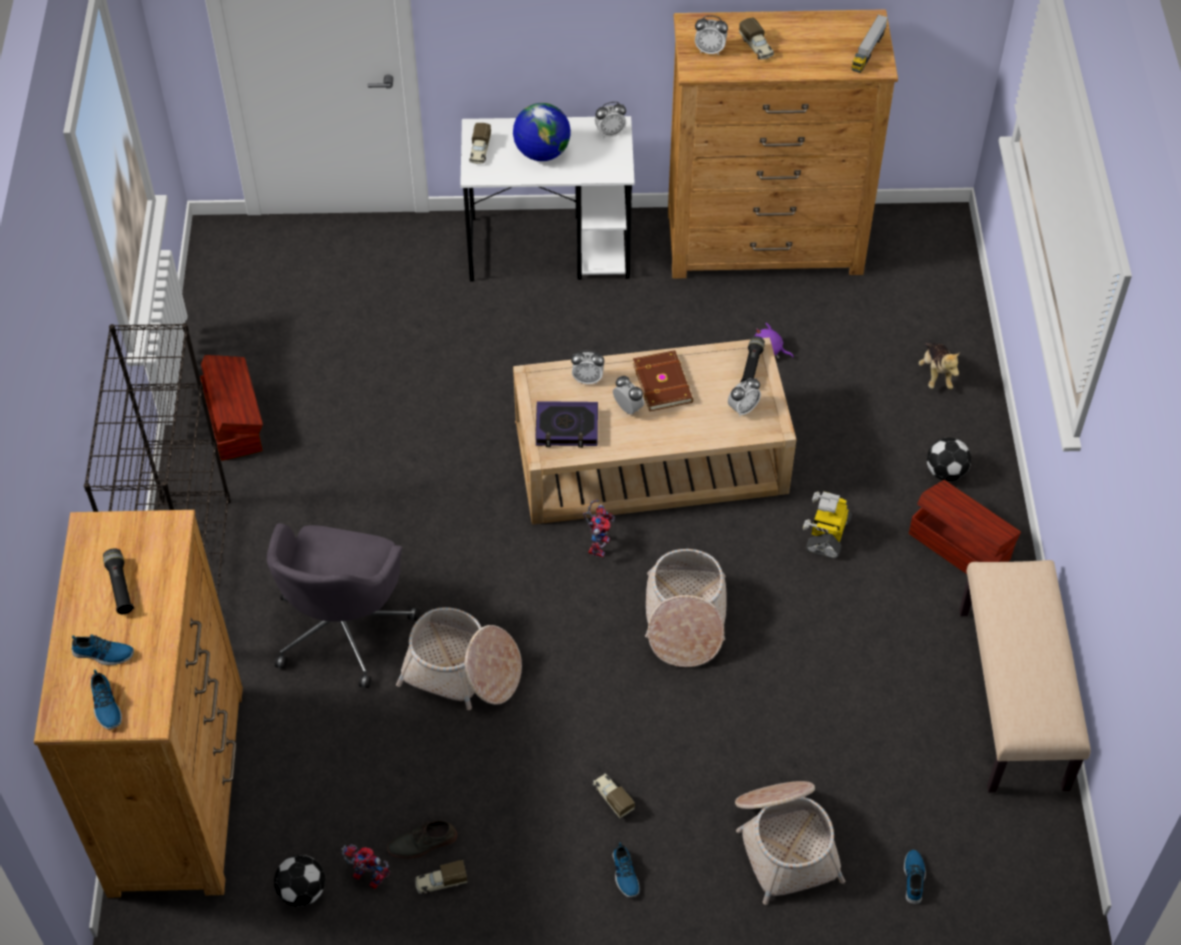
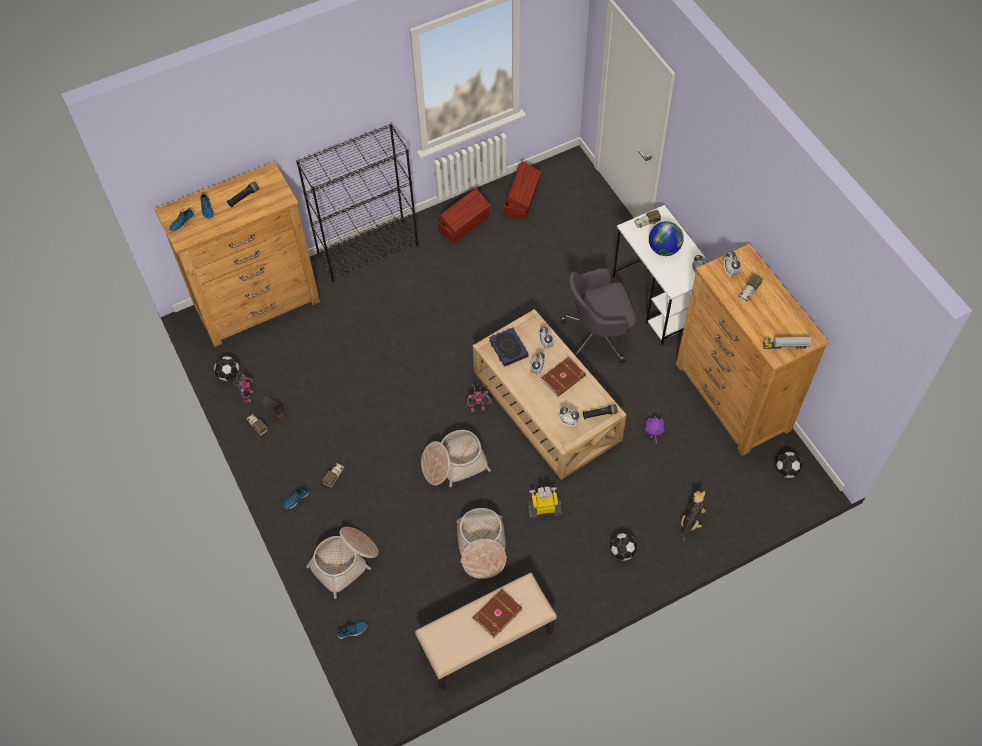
camera: 65 degrees right, 5 degrees up
grey office chair [267,523,420,688] -> grey office chair moved to [560,268,636,363]
basket [396,607,522,710] -> basket moved to [456,508,507,579]
brown storage box [909,480,1021,574] -> brown storage box moved to [504,161,541,220]
plush toy [919,343,960,389] -> plush toy turned 150 degrees clockwise [681,491,706,543]
none -> brown book [473,589,522,639]
none -> football [775,452,803,478]

